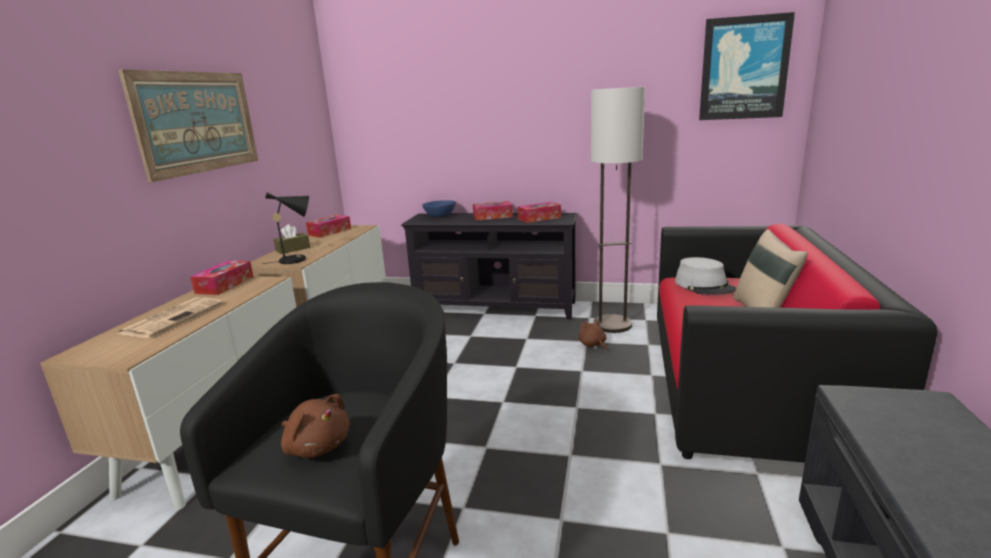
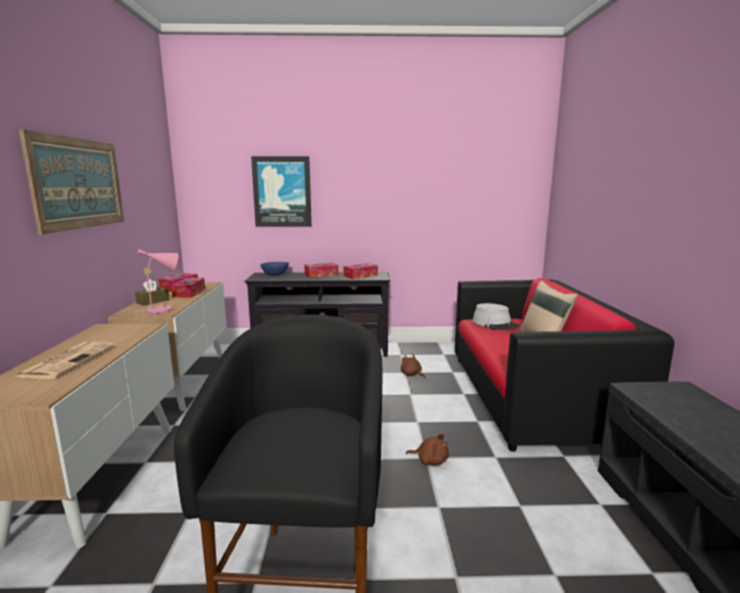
camera: 15 degrees left, 5 degrees down
tissue box [190,260,254,295] -> tissue box moved to [171,278,205,298]
black table lamp [262,193,309,264] -> pink table lamp [130,249,178,314]
brown plush toy [281,394,350,458] -> brown plush toy moved to [406,434,449,465]
floor lamp [591,87,645,333] -> none
picture [699,12,795,120] -> picture moved to [251,156,312,227]

